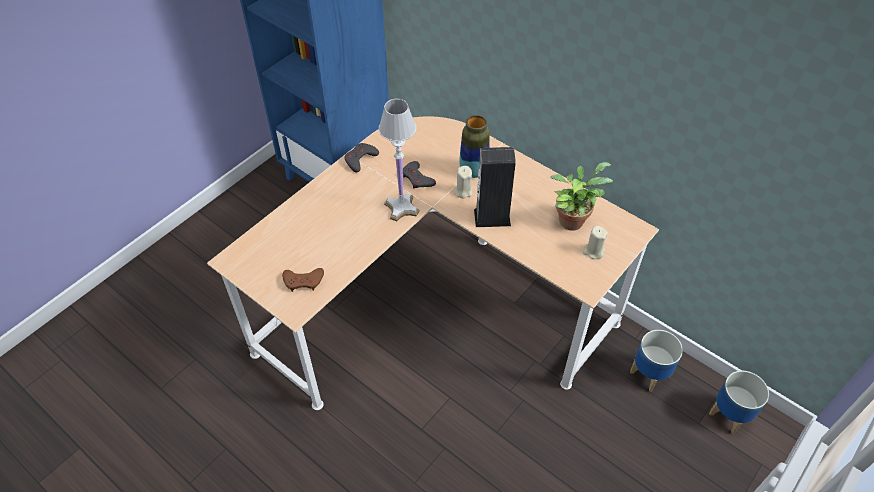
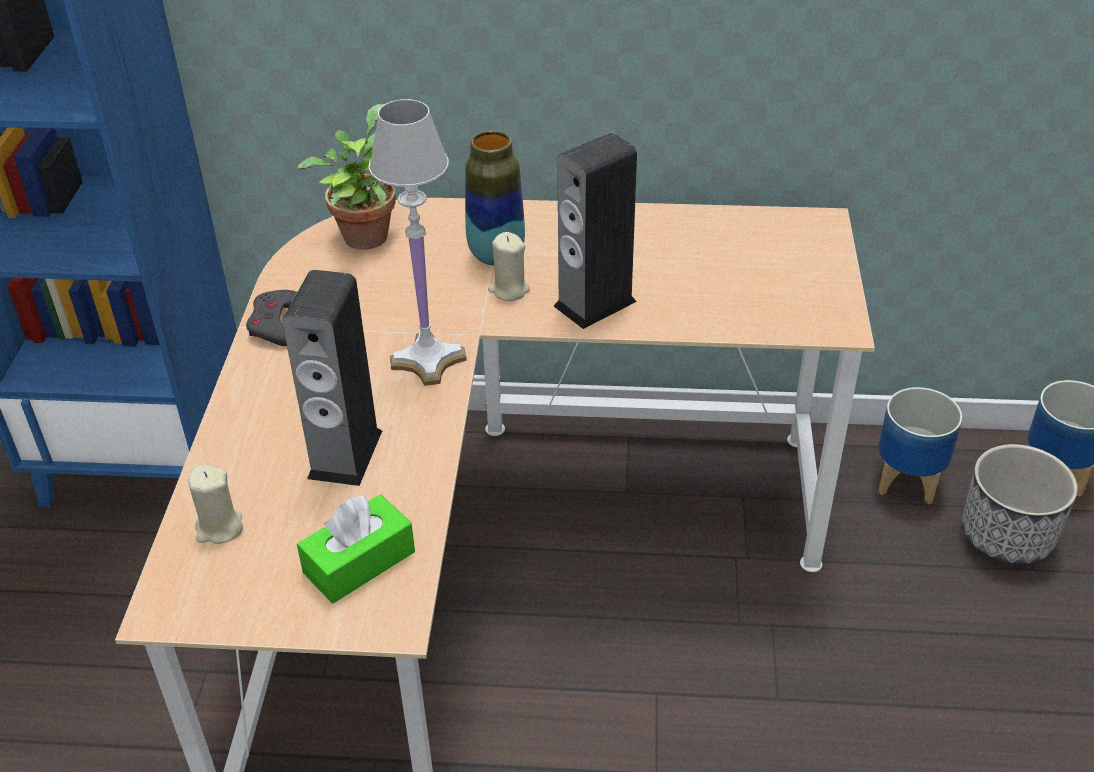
camera: 35 degrees left, 10 degrees down
brown game controller [282,268,324,292] -> green tissue box [297,494,415,603]
grey game controller [403,161,436,189] -> none
potted plant [550,162,613,231] -> potted plant moved to [298,104,395,250]
beige candle [583,226,608,259] -> beige candle moved to [188,465,243,544]
none -> speaker [282,270,382,486]
none -> planter [962,444,1078,564]

